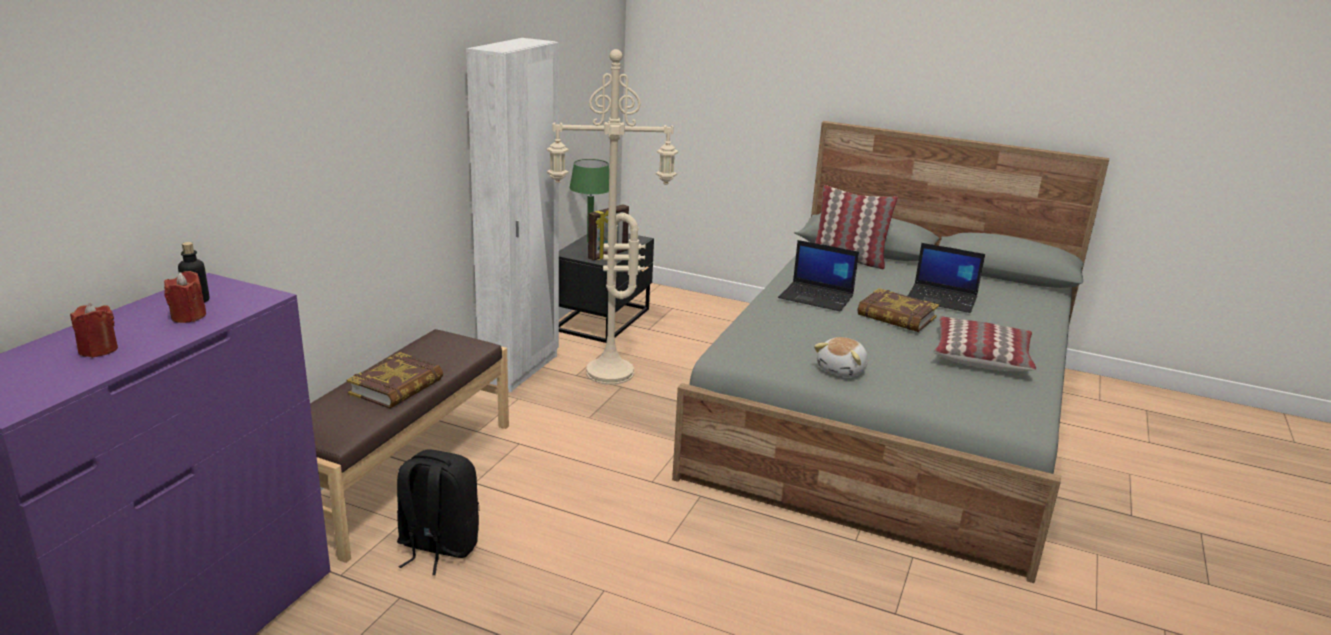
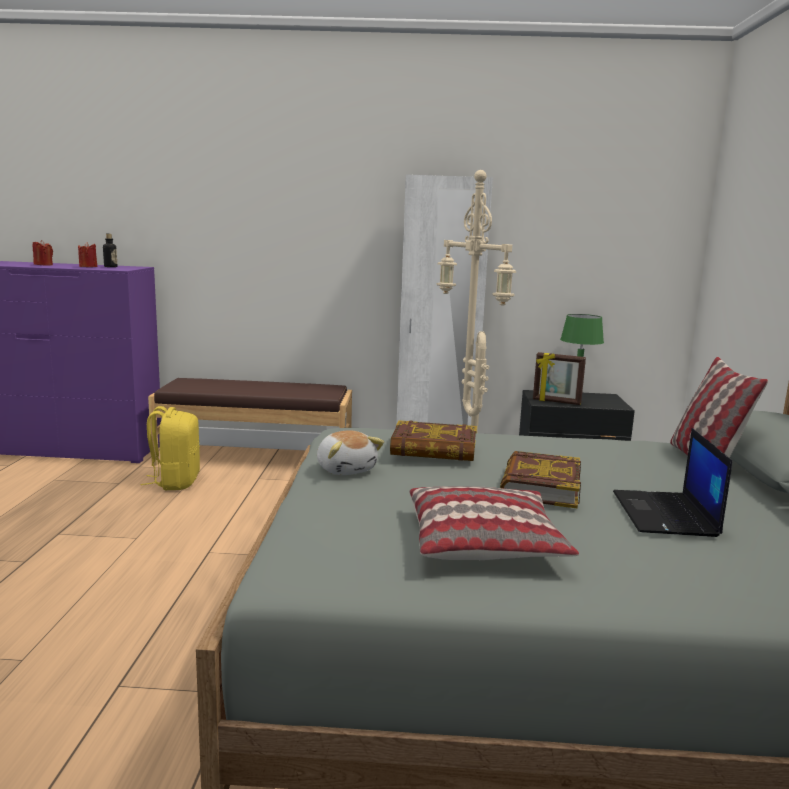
camera: 70 degrees right, 10 degrees down
book [347,352,443,409] -> book moved to [390,420,477,461]
black backpack [397,449,479,575] -> yellow backpack [140,406,200,490]
laptop [778,240,859,311] -> none
plush toy [814,337,868,377] -> plush toy turned 135 degrees counterclockwise [317,430,384,475]

